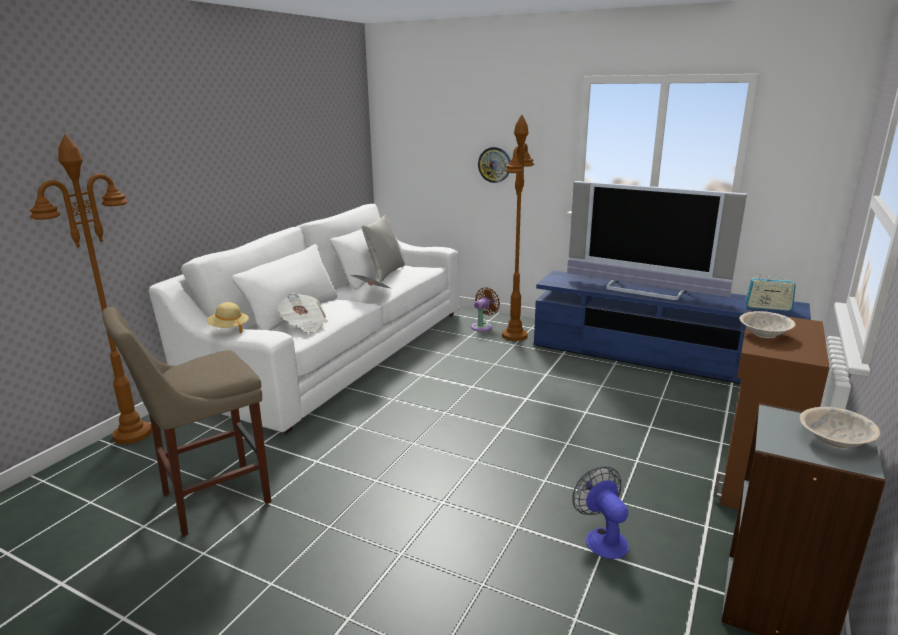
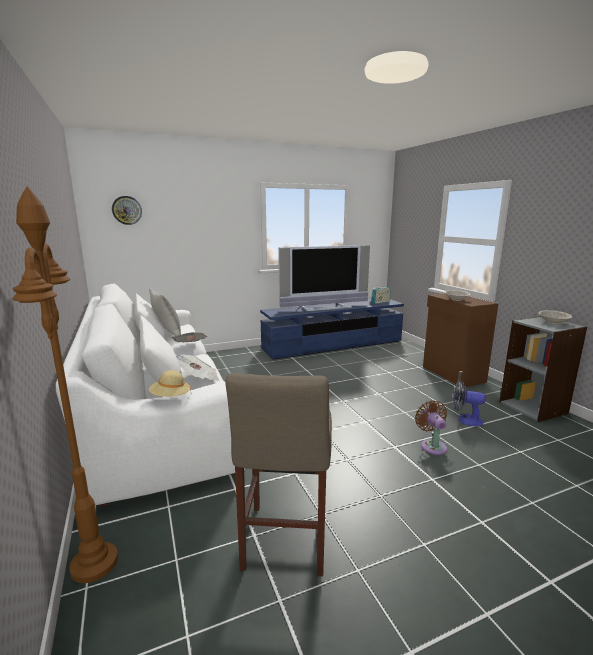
camera: 50 degrees left, 5 degrees down
brown fan [471,287,500,332] -> brown fan moved to [415,400,447,455]
wall clock [478,147,510,183] -> wall clock moved to [112,196,142,225]
brown floor lamp [502,115,534,341] -> none

